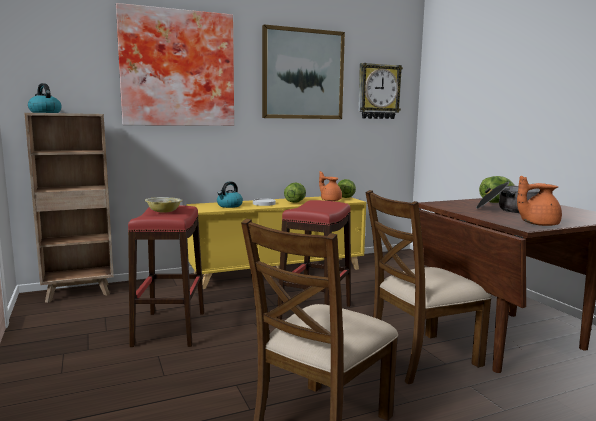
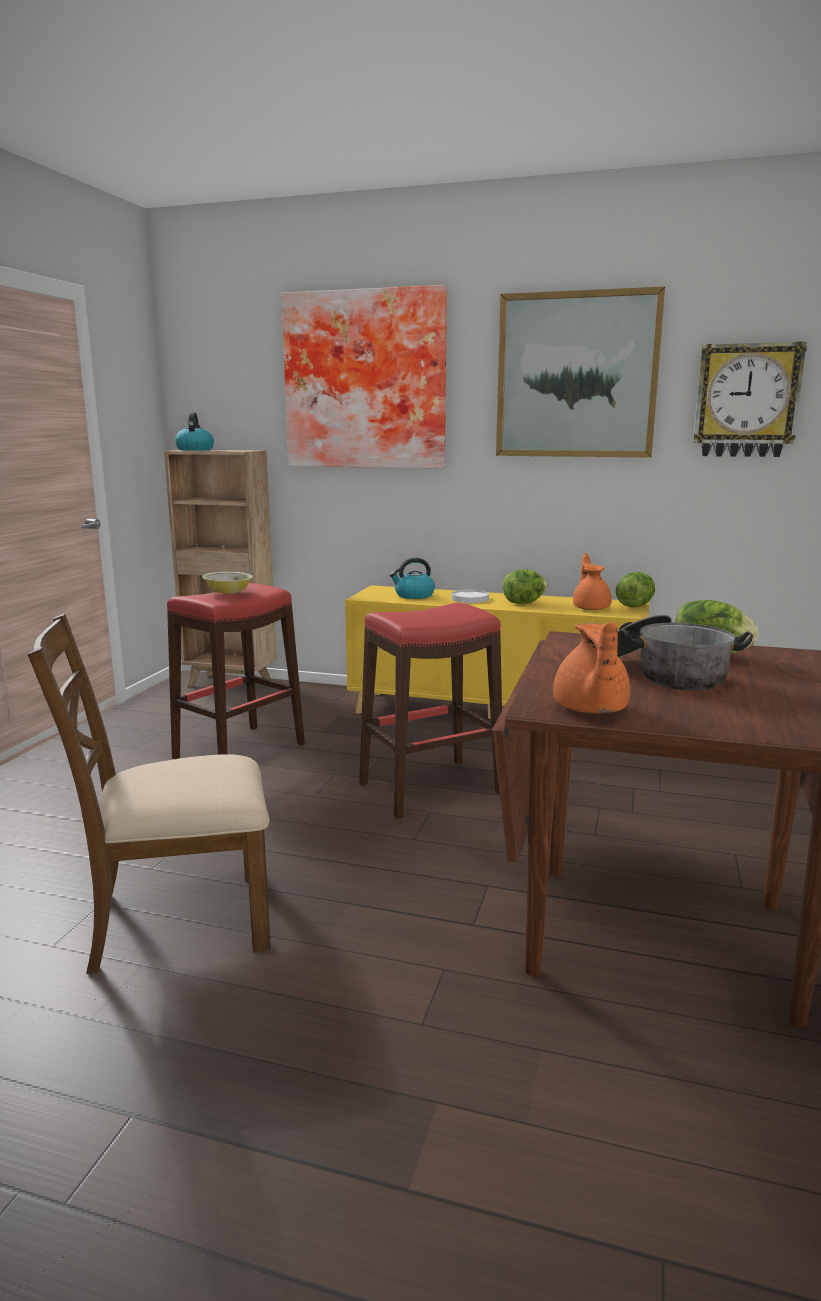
camera: 40 degrees right, 5 degrees up
brown chair [366,190,492,384] -> none
orange teapot [517,176,562,226] -> orange teapot turned 120 degrees counterclockwise [553,622,630,714]

